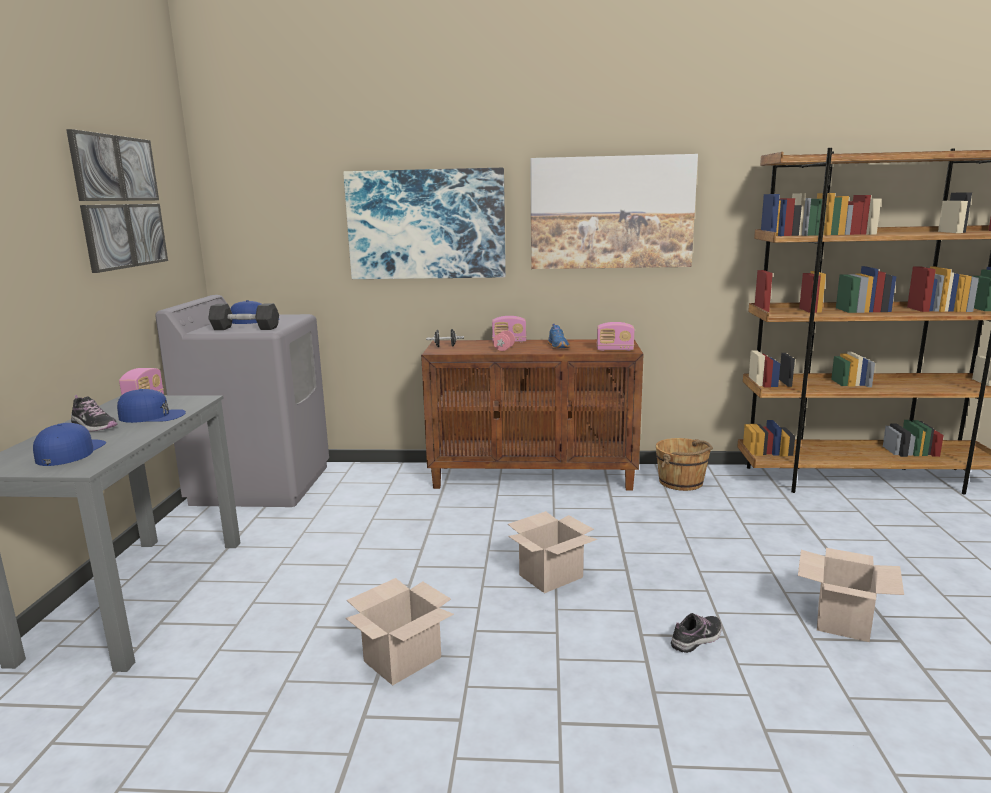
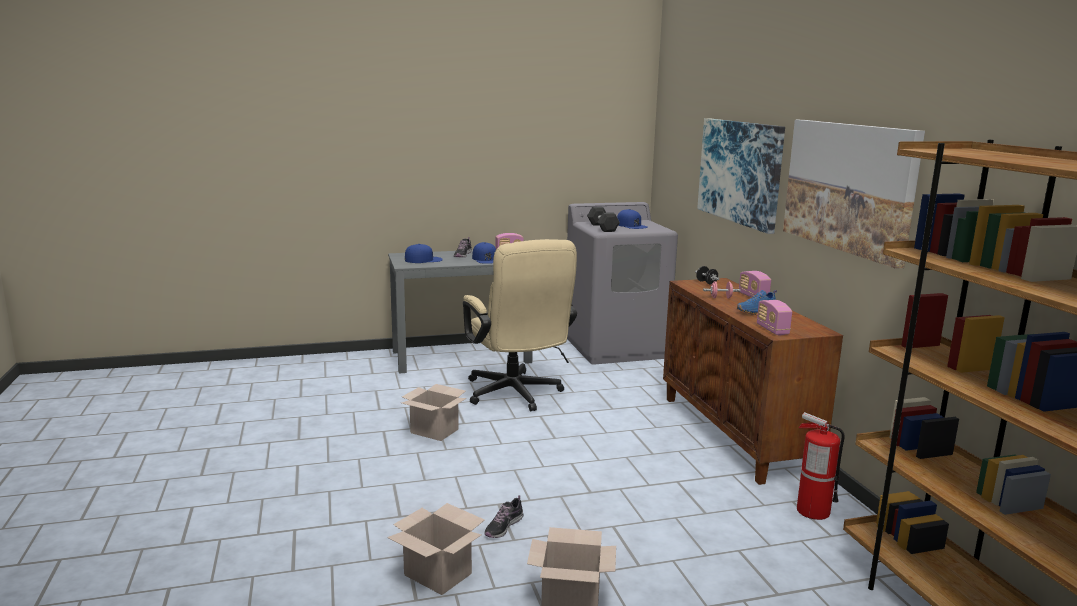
camera: 70 degrees right, 0 degrees up
picture [66,129,168,273] -> none
cardboard box [508,511,597,593] -> cardboard box moved to [387,503,485,595]
brown bucket [656,438,713,491] -> fire extinguisher [797,412,845,520]
shoe [671,613,722,653] -> shoe turned 90 degrees clockwise [485,495,524,538]
none -> beige office chair [463,239,577,412]

